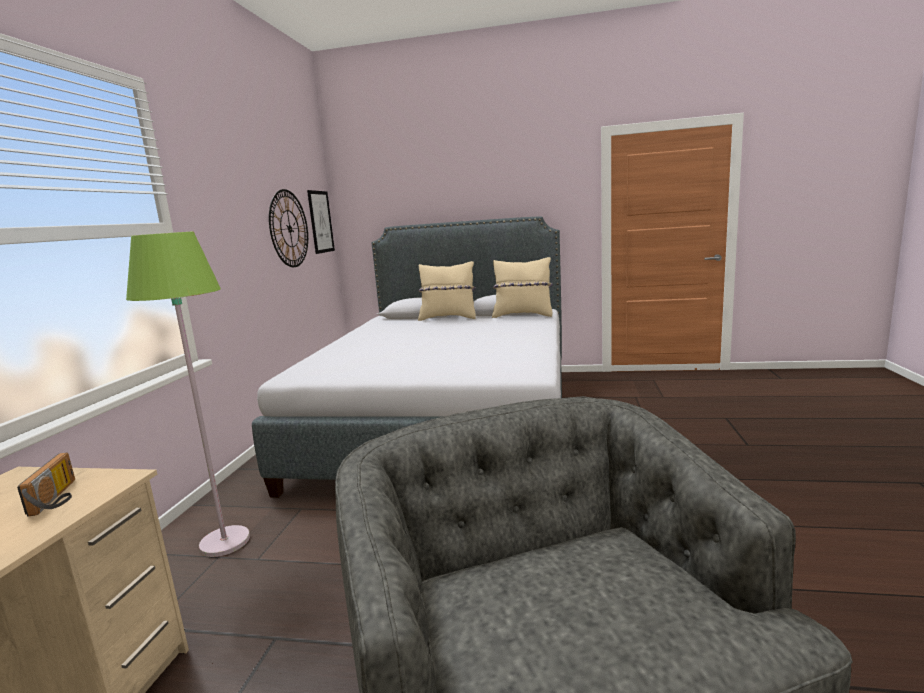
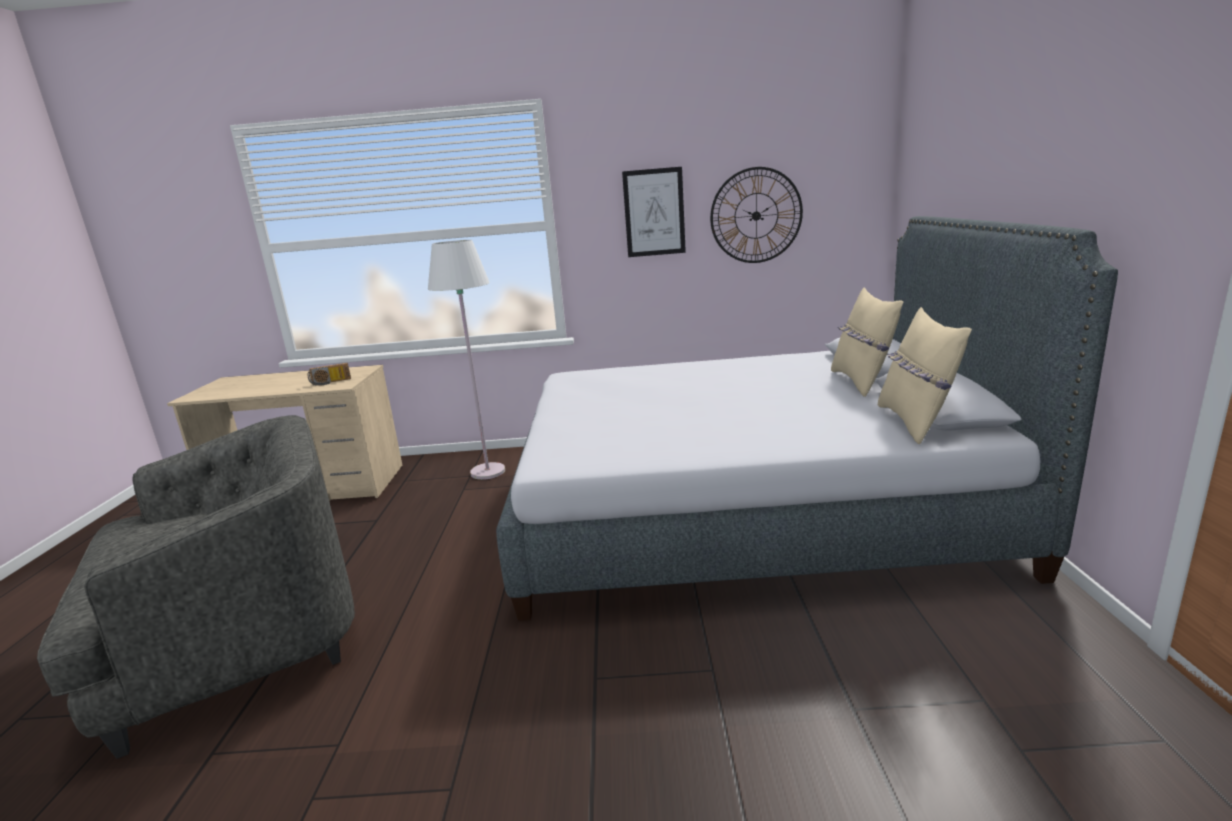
camera: 80 degrees right, 5 degrees up
green floor lamp [126,232,250,557] -> white floor lamp [428,240,505,480]
picture [307,190,335,254] -> picture moved to [622,167,686,257]

